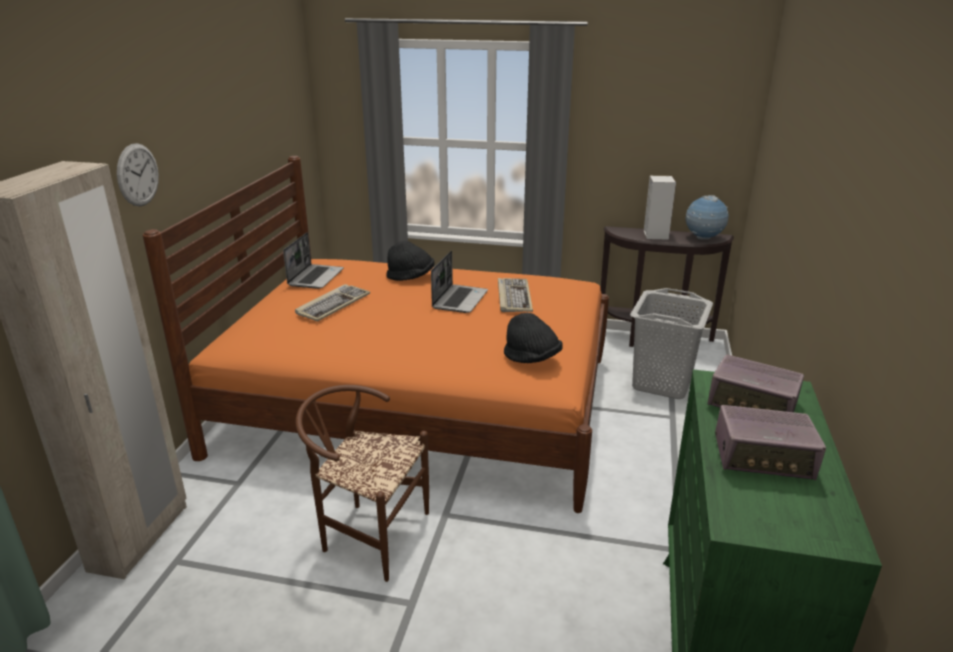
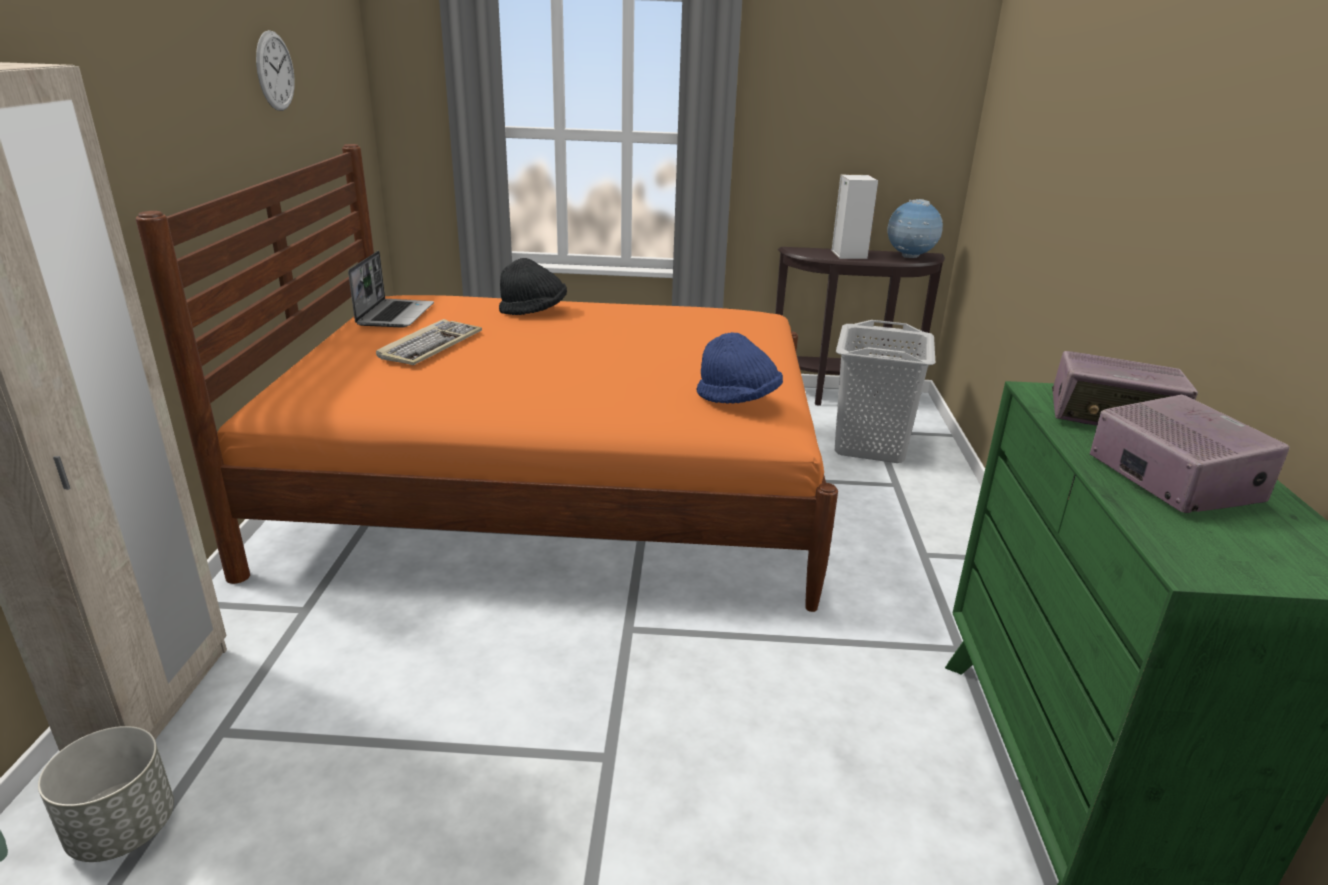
camera: 10 degrees left, 0 degrees up
wall clock [117,143,159,206] -> wall clock moved to [256,30,295,111]
brown chair [296,385,429,582] -> none
laptop [431,251,488,313] -> none
keyboard [498,278,533,312] -> none
black hat [504,313,563,363] -> blue hat [696,332,783,404]
radio [715,405,826,480] -> radio turned 105 degrees counterclockwise [1090,395,1290,513]
none -> grey planter [38,726,174,862]

